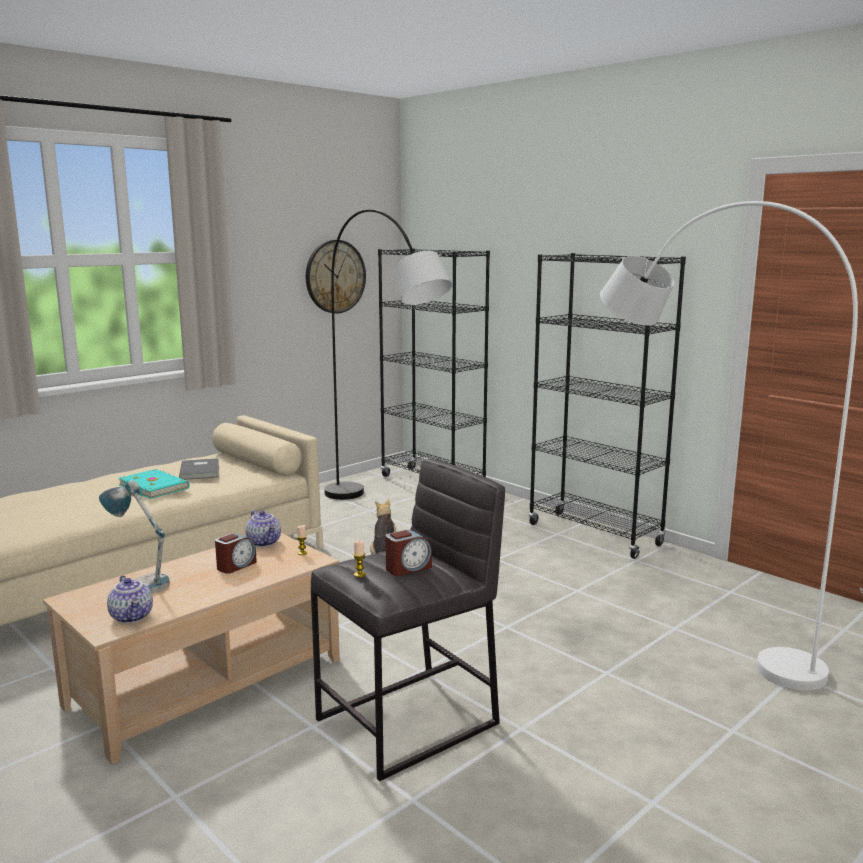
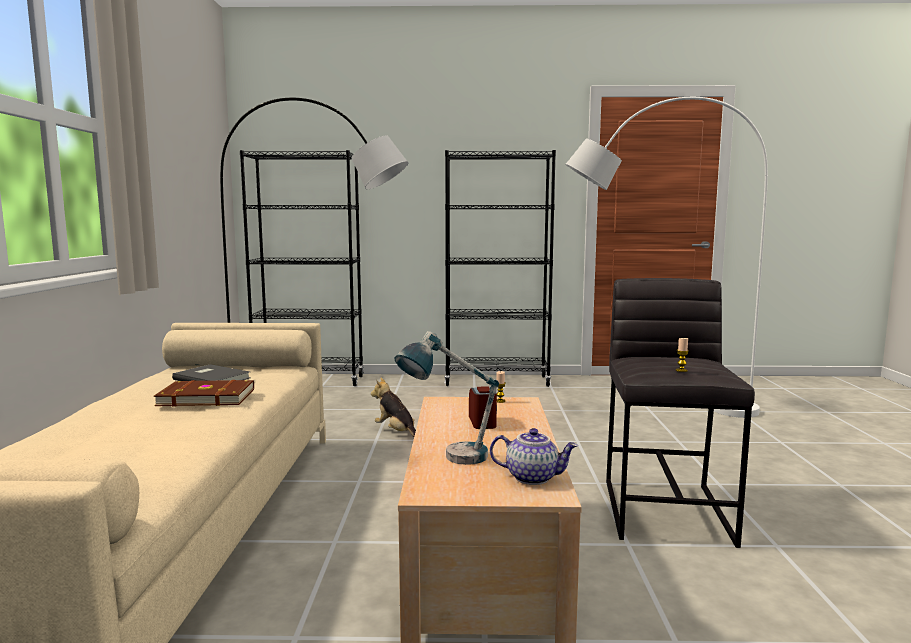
camera: 45 degrees left, 5 degrees down
turquoise book [118,469,190,499] -> brown book [154,380,254,407]
teapot [245,510,281,547] -> none
wall clock [306,240,366,313] -> none
alarm clock [385,530,432,576] -> none

